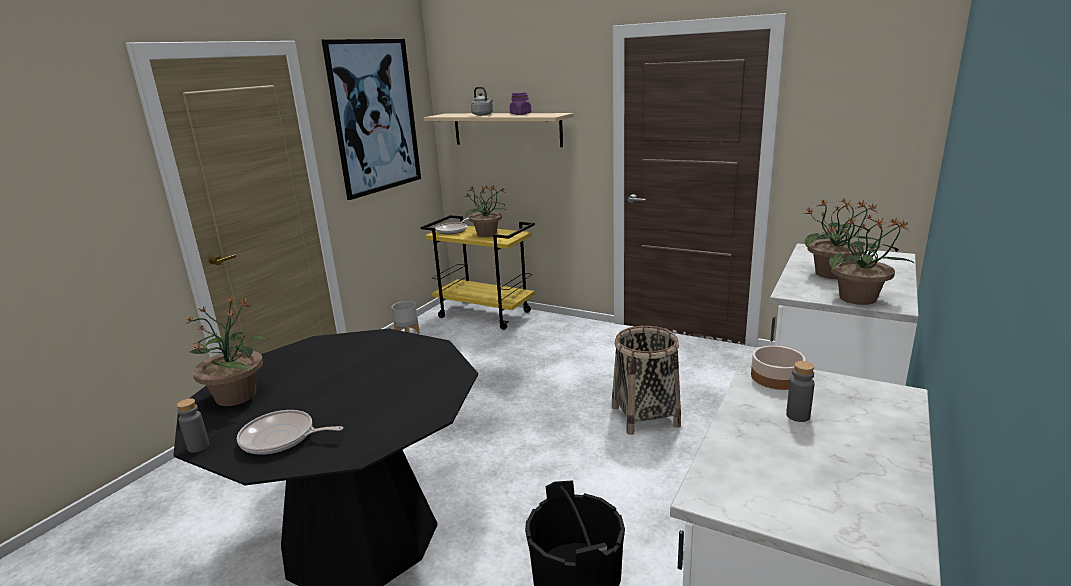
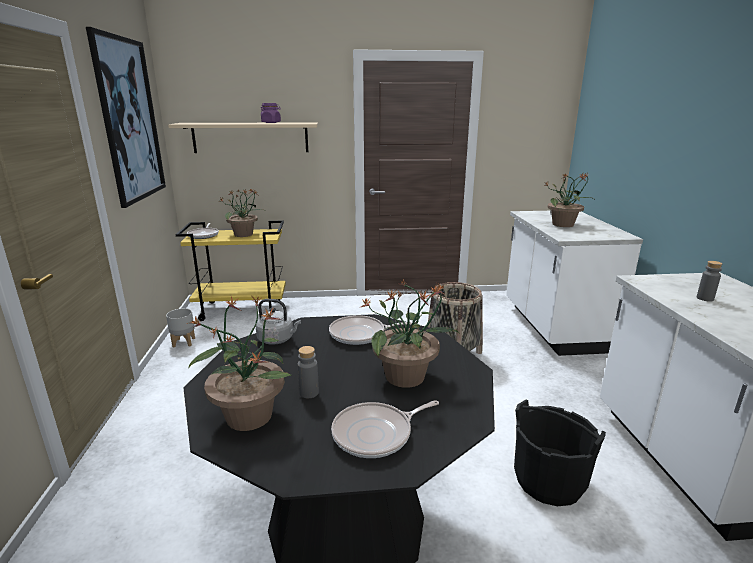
camera: 35 degrees left, 0 degrees up
grey bottle [176,398,209,453] -> grey bottle moved to [298,346,319,398]
grey kettle [471,87,493,116] -> grey kettle moved to [256,299,301,345]
bowl [751,346,806,390] -> none
potted plant [827,215,915,305] -> potted plant moved to [359,280,459,388]
none -> frying pan [329,315,412,345]

